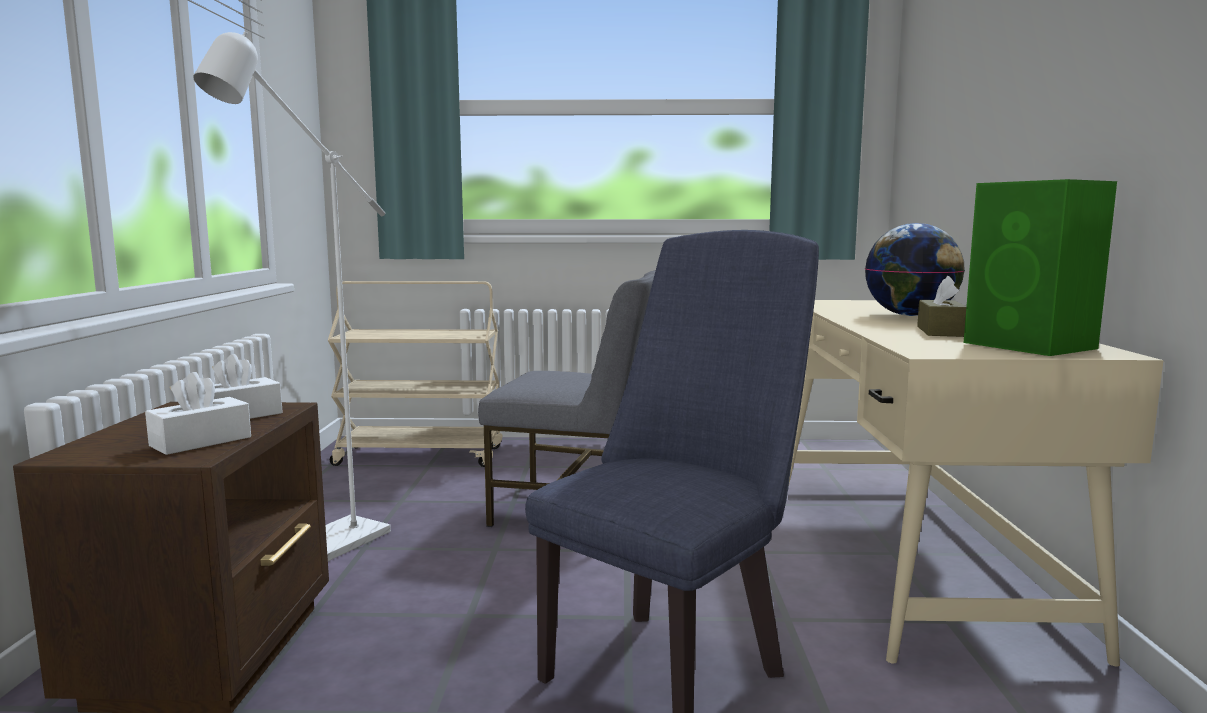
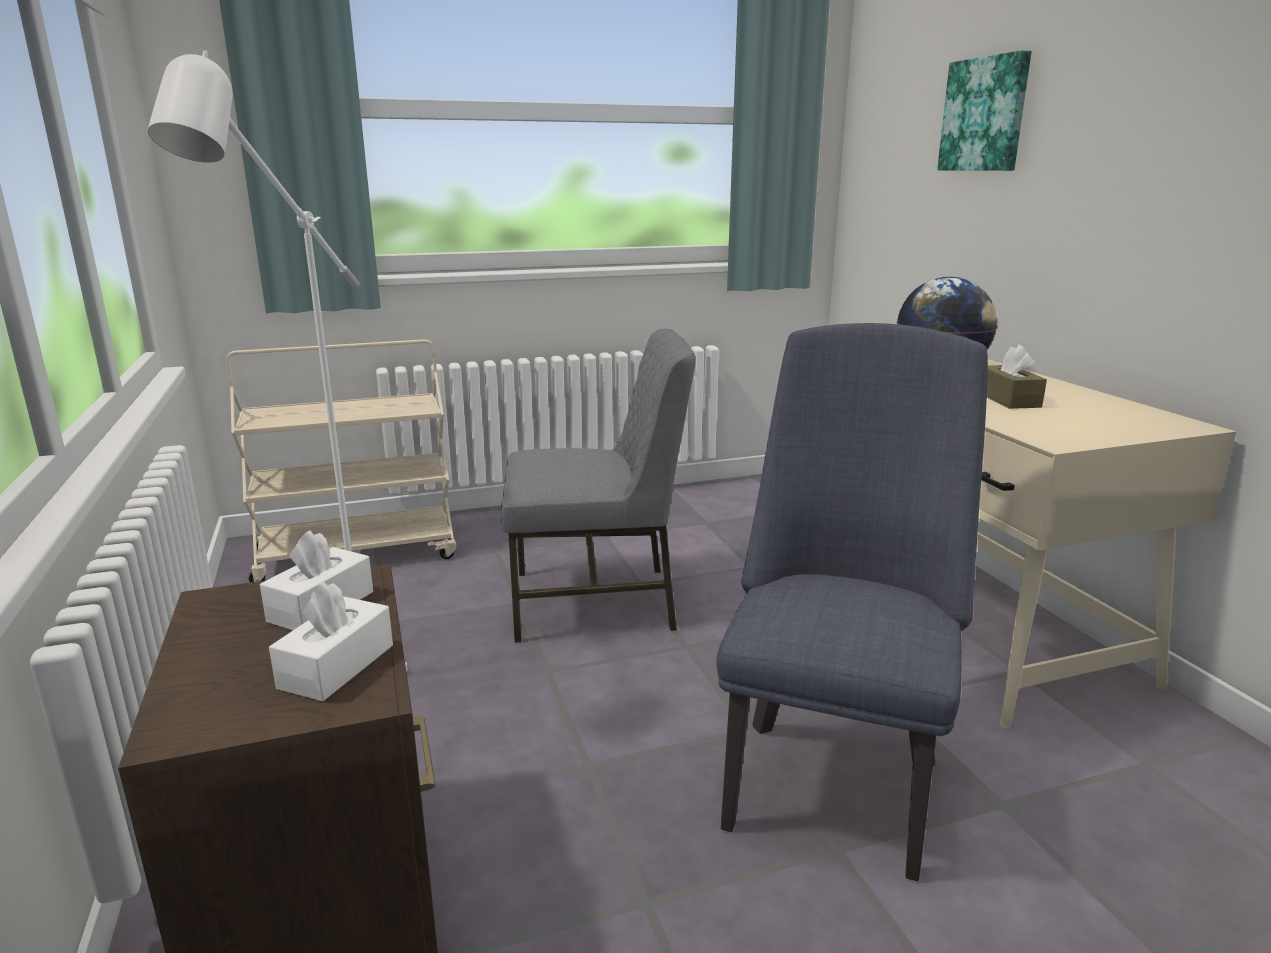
camera: 20 degrees left, 10 degrees up
green speaker [964,179,1117,356] -> none
none -> picture [937,50,1032,171]

